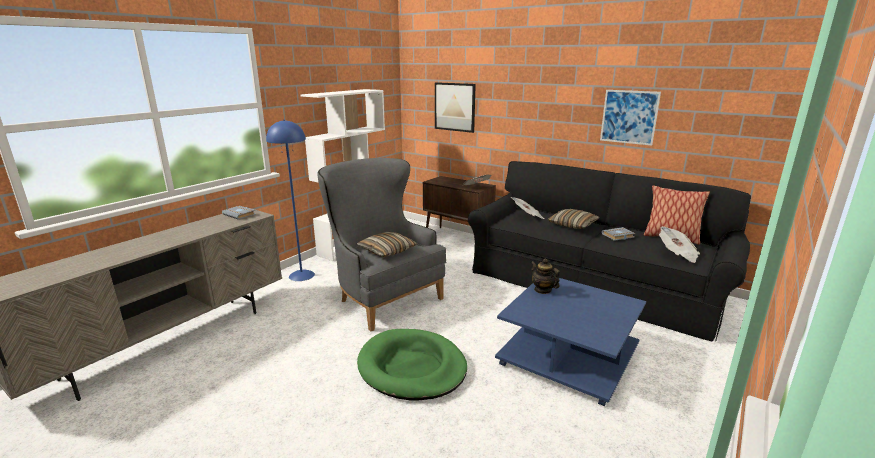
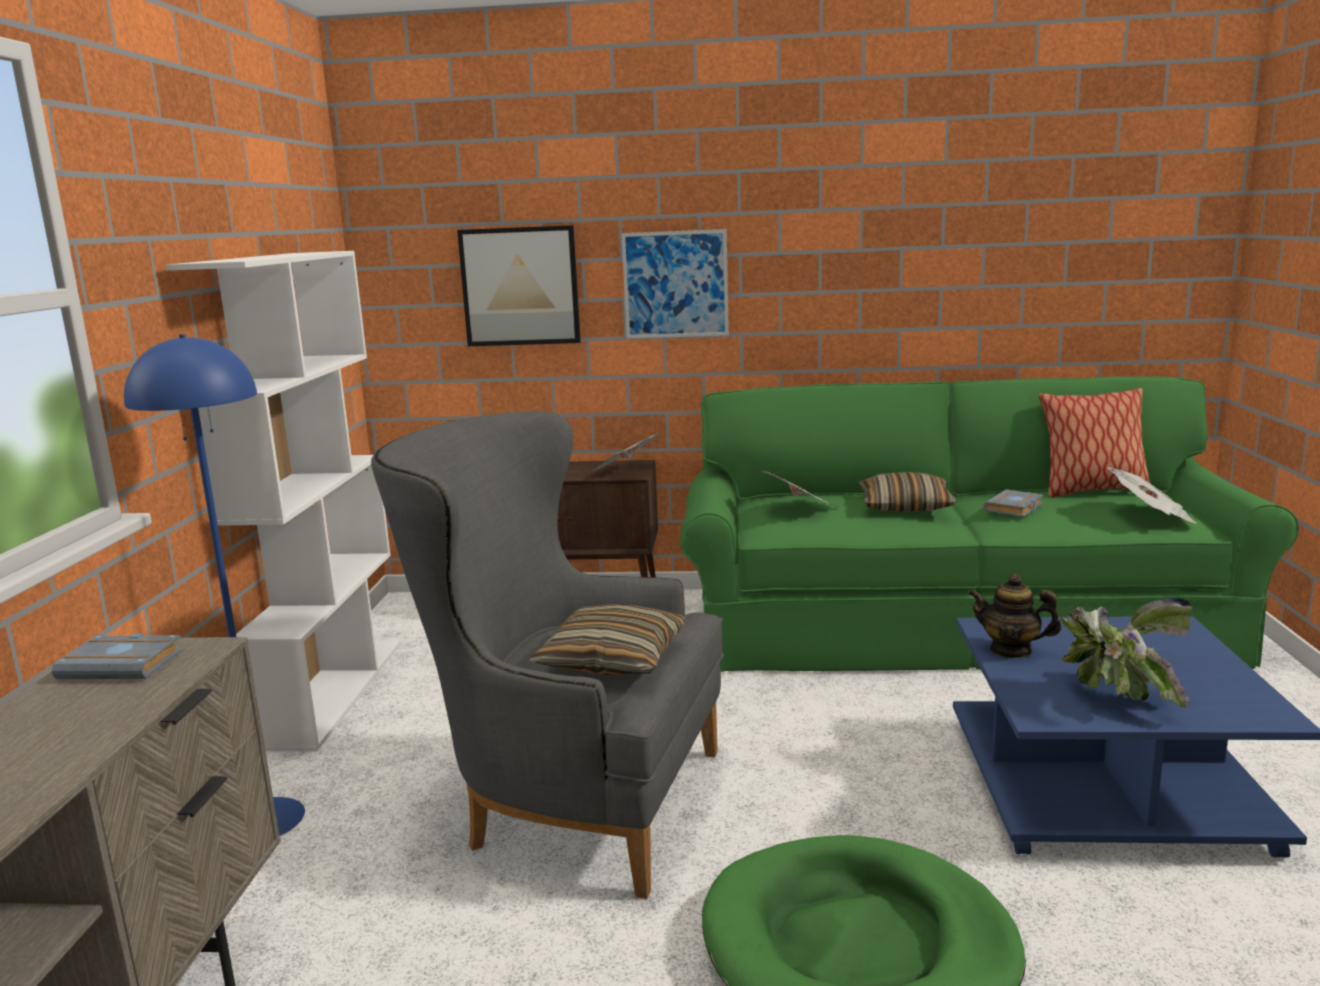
camera: 30 degrees left, 5 degrees down
black sofa [468,161,751,341] -> green sofa [680,376,1299,672]
picture [600,90,661,146] -> picture moved to [621,229,729,339]
none -> potted plant [1060,598,1193,708]

